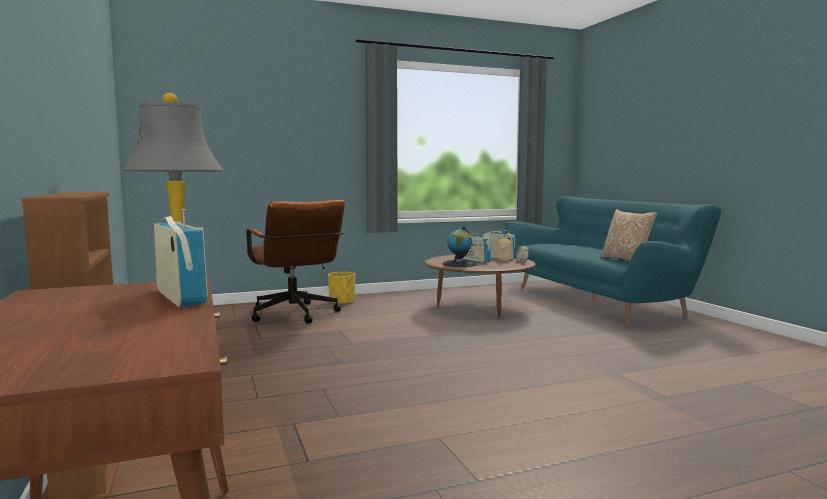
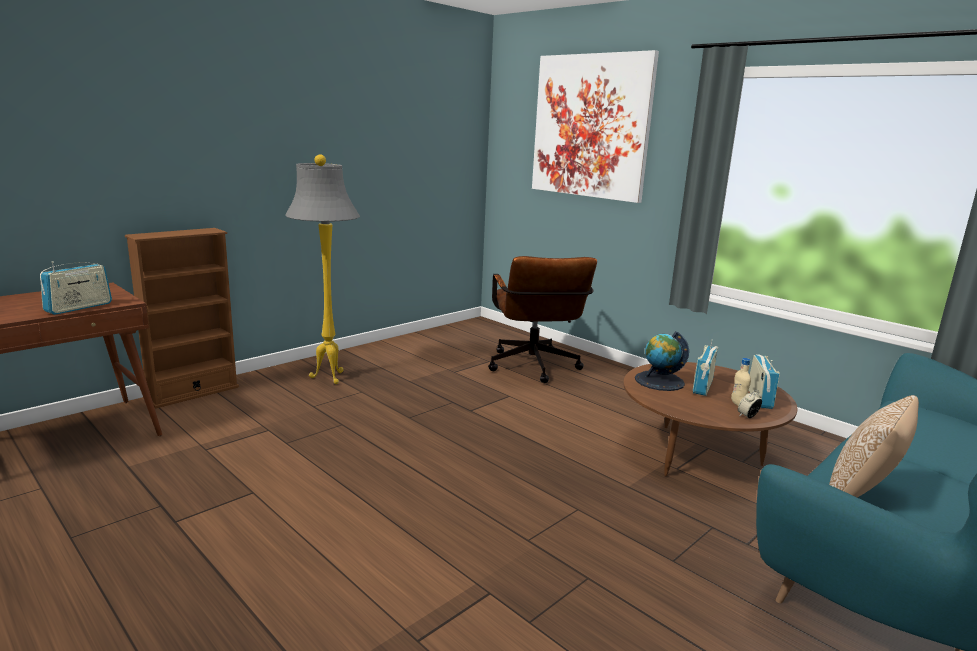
camera: 65 degrees right, 10 degrees up
brown office chair [246,200,345,324] -> brown office chair turned 45 degrees counterclockwise [488,256,597,383]
yellow planter [328,272,355,304] -> none
none -> picture [532,50,659,203]

